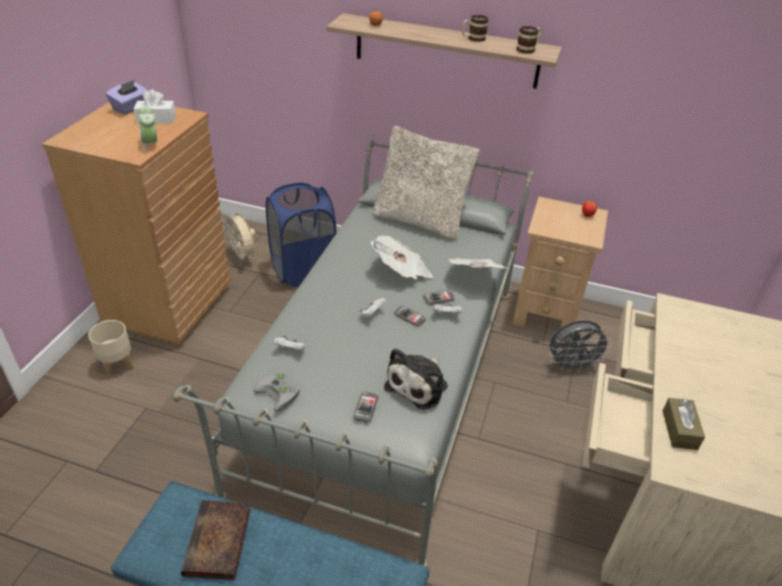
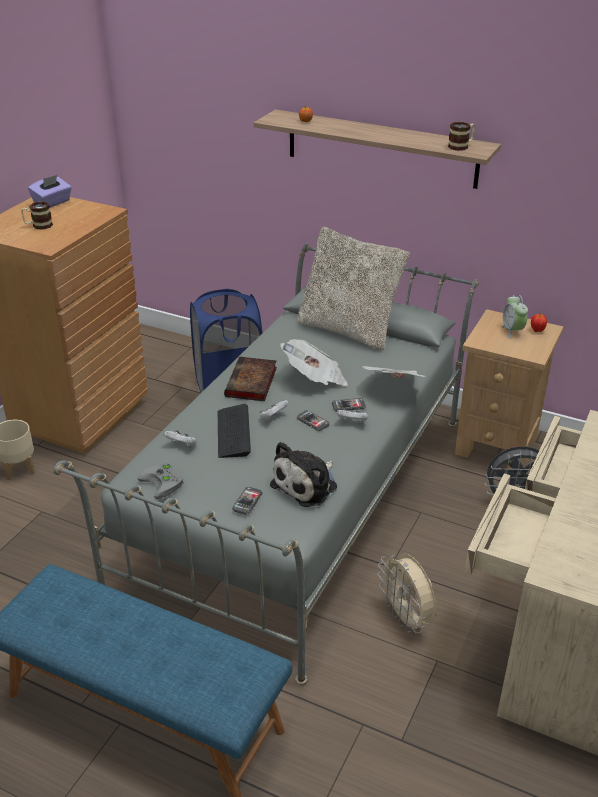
camera: 10 degrees right, 5 degrees down
white tissue box [134,89,176,123] -> none
alarm clock [138,104,157,152] -> alarm clock moved to [501,295,528,338]
book [181,500,251,580] -> book moved to [224,357,277,401]
beige fan [221,212,255,264] -> beige fan moved to [377,554,436,634]
mug [462,15,489,42] -> mug moved to [21,202,53,230]
brown tissue box [663,398,705,450] -> none
none -> keyboard [218,404,251,458]

